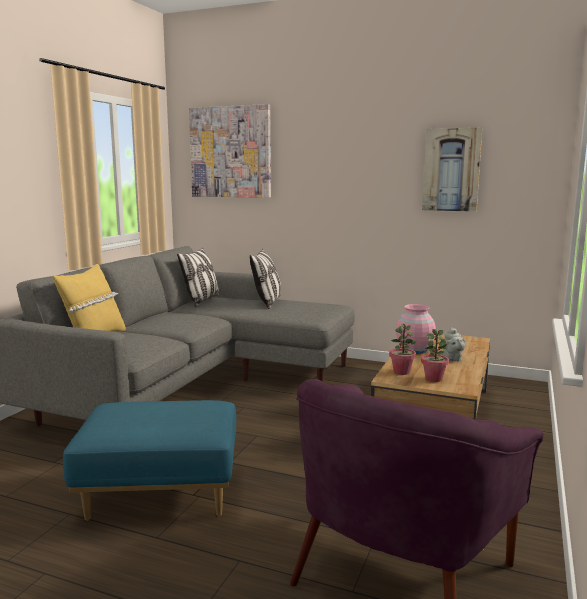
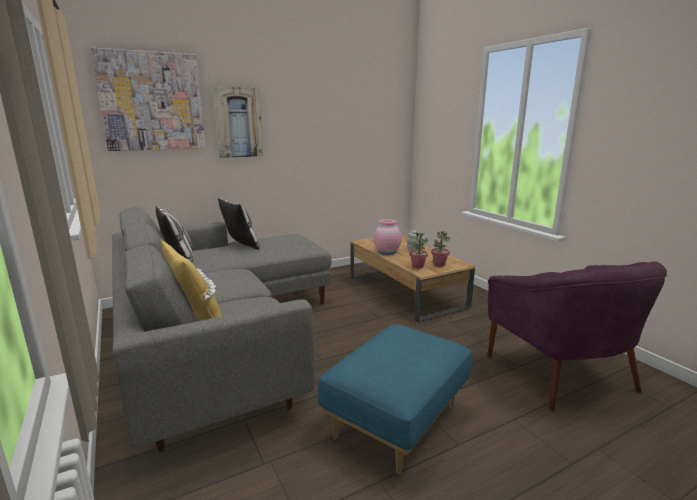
camera: 50 degrees left, 5 degrees up
picture [422,128,482,212] -> picture moved to [213,87,263,158]

